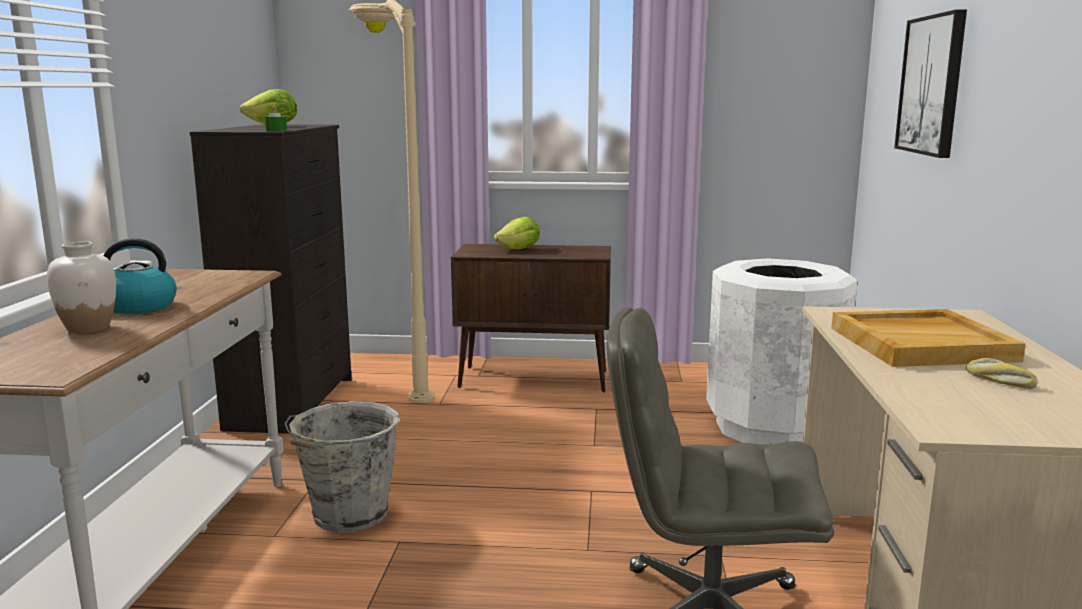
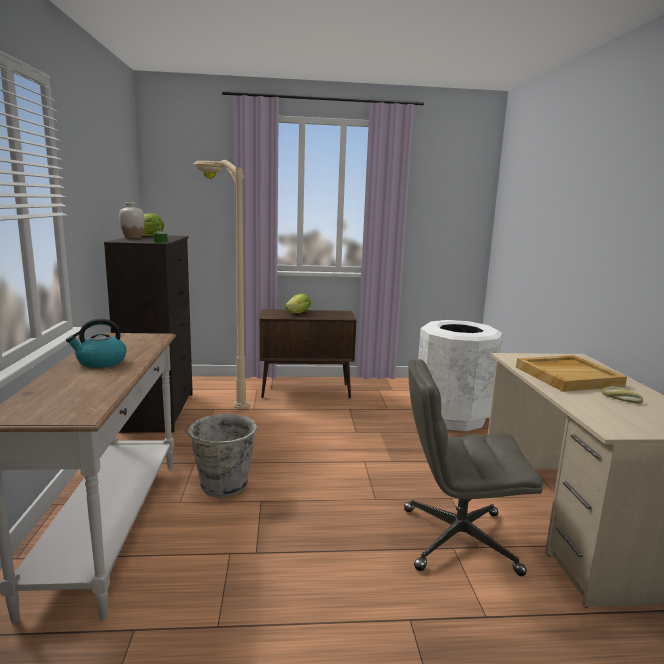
camera: 10 degrees left, 0 degrees up
white vase [47,241,116,333] -> white vase moved to [119,203,145,238]
picture [894,9,967,158] -> none

